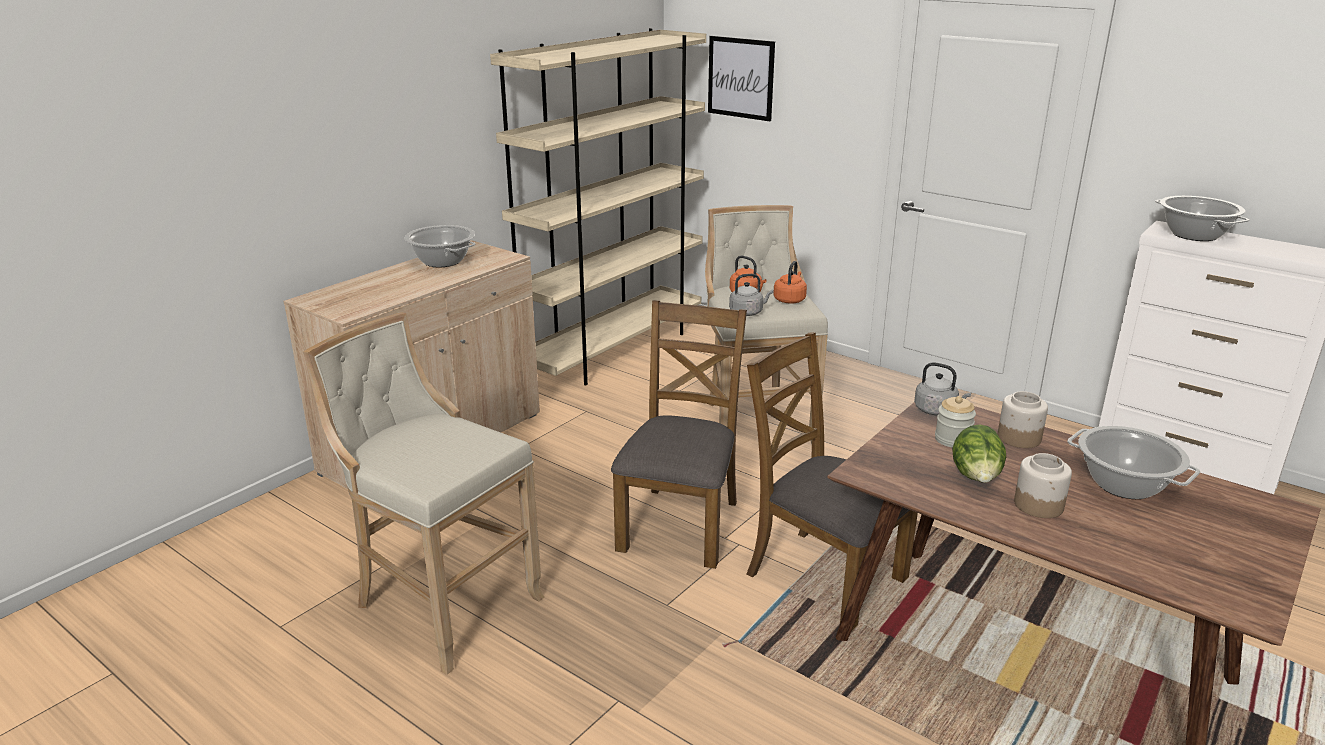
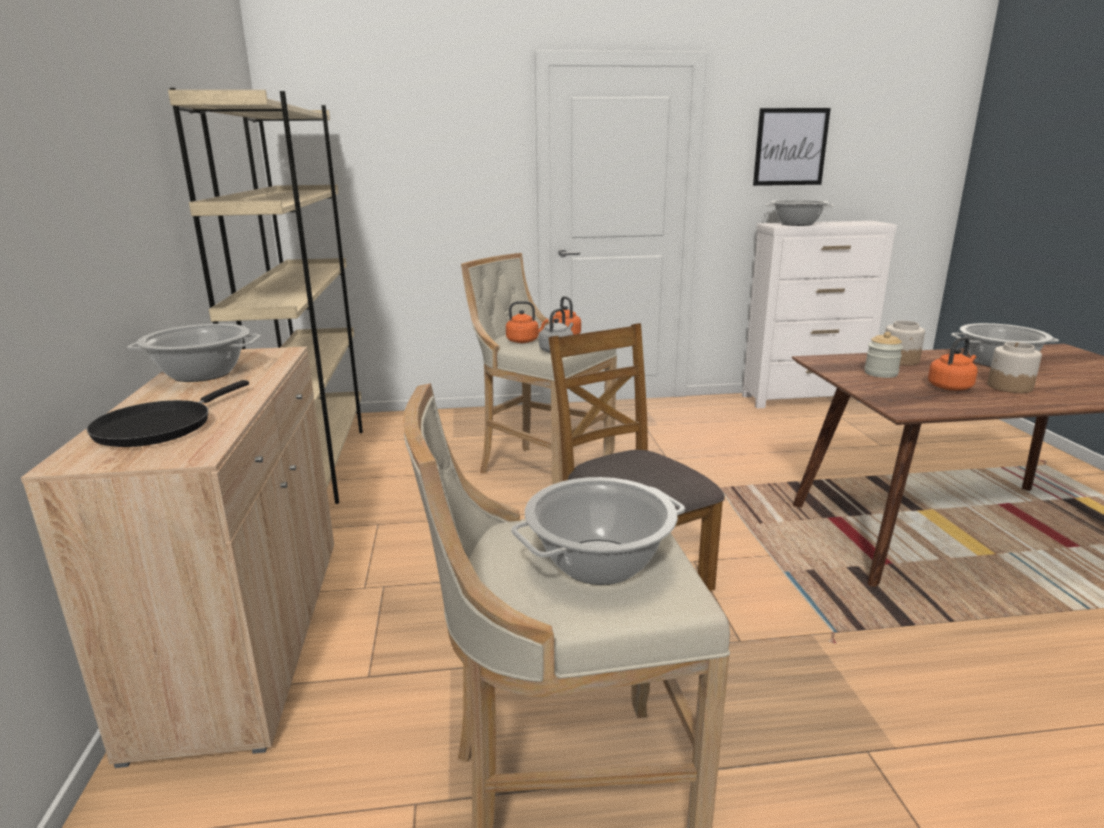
camera: 45 degrees left, 5 degrees down
picture [708,36,775,121] -> picture moved to [753,108,831,186]
brown chair [747,332,918,630] -> none
grey kettle [914,362,971,416] -> none
lettuce [952,424,1006,483] -> orange kettle [928,337,978,391]
none -> black frying pan [86,380,249,447]
none -> cooking pot [511,477,685,585]

